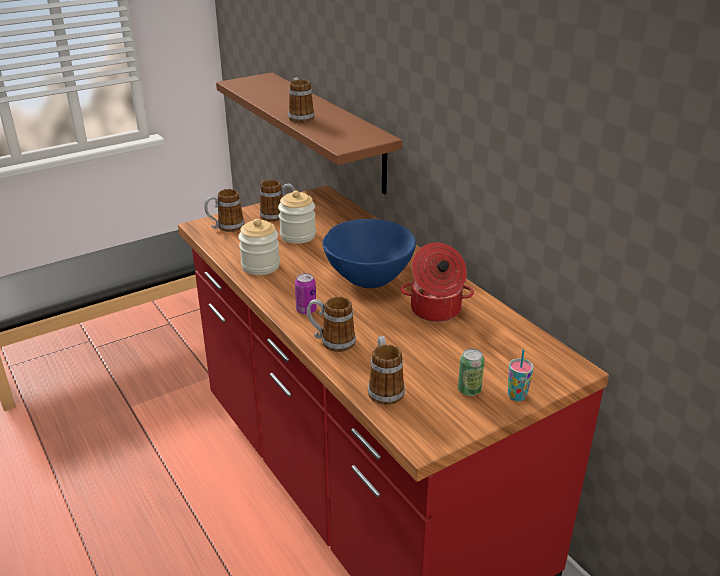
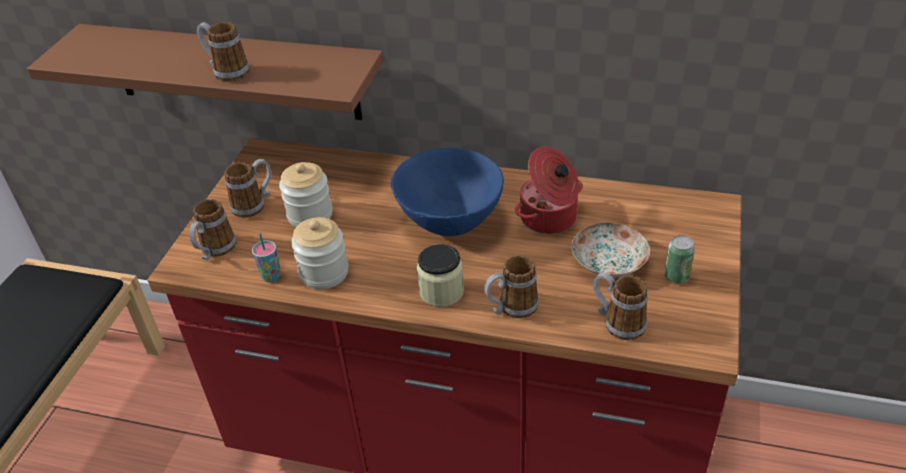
camera: 40 degrees left, 10 degrees up
can [295,273,316,315] -> jar [417,244,464,307]
cup [508,349,534,401] -> cup moved to [252,233,281,282]
none -> plate [571,223,650,277]

